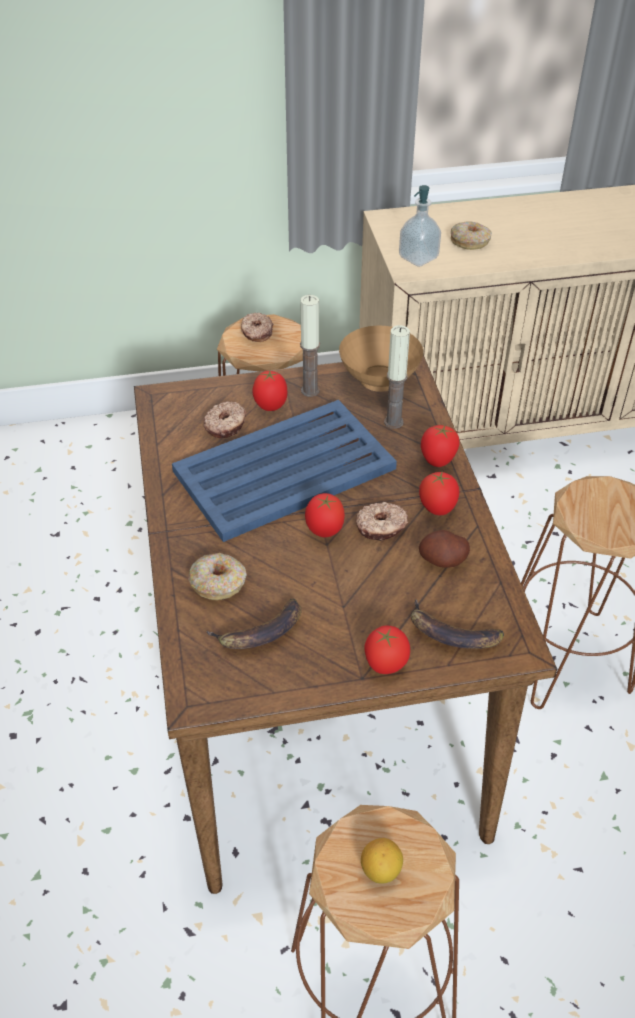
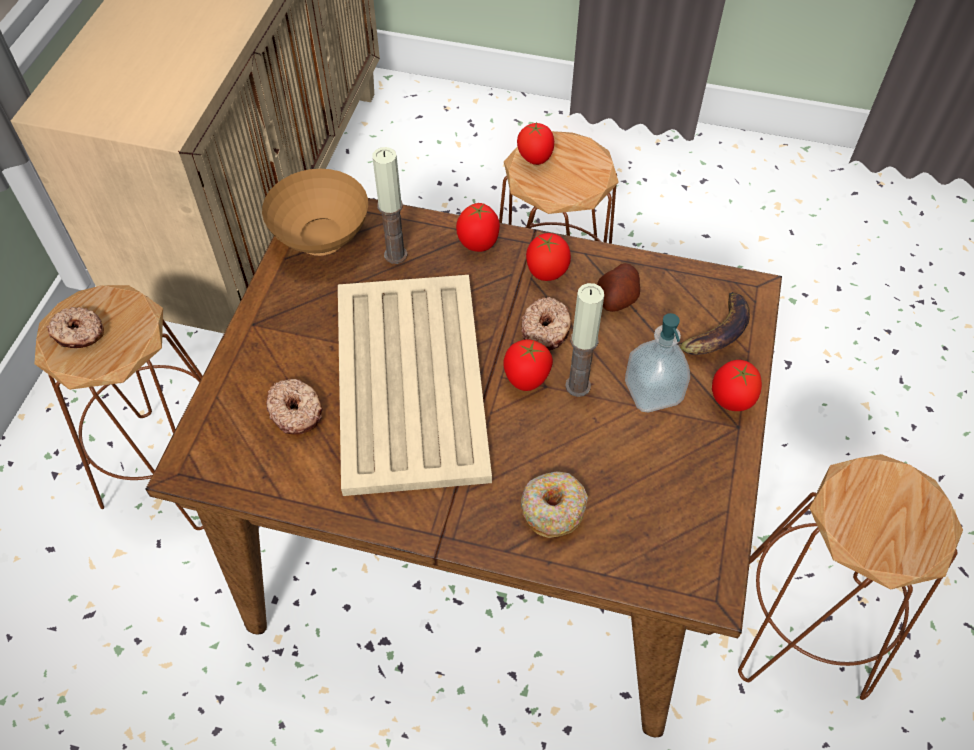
camera: 65 degrees left, 10 degrees up
blue tray [172,400,397,542] -> beige tray [338,275,492,496]
banana [206,598,302,649] -> none
tomato [253,371,288,411] -> tomato moved to [517,122,554,165]
candle [300,295,320,397] -> candle moved to [565,283,604,397]
lemon [361,838,403,884] -> none
soap dispenser [399,185,441,267] -> soap dispenser moved to [625,313,690,413]
donut [451,221,492,250] -> none

